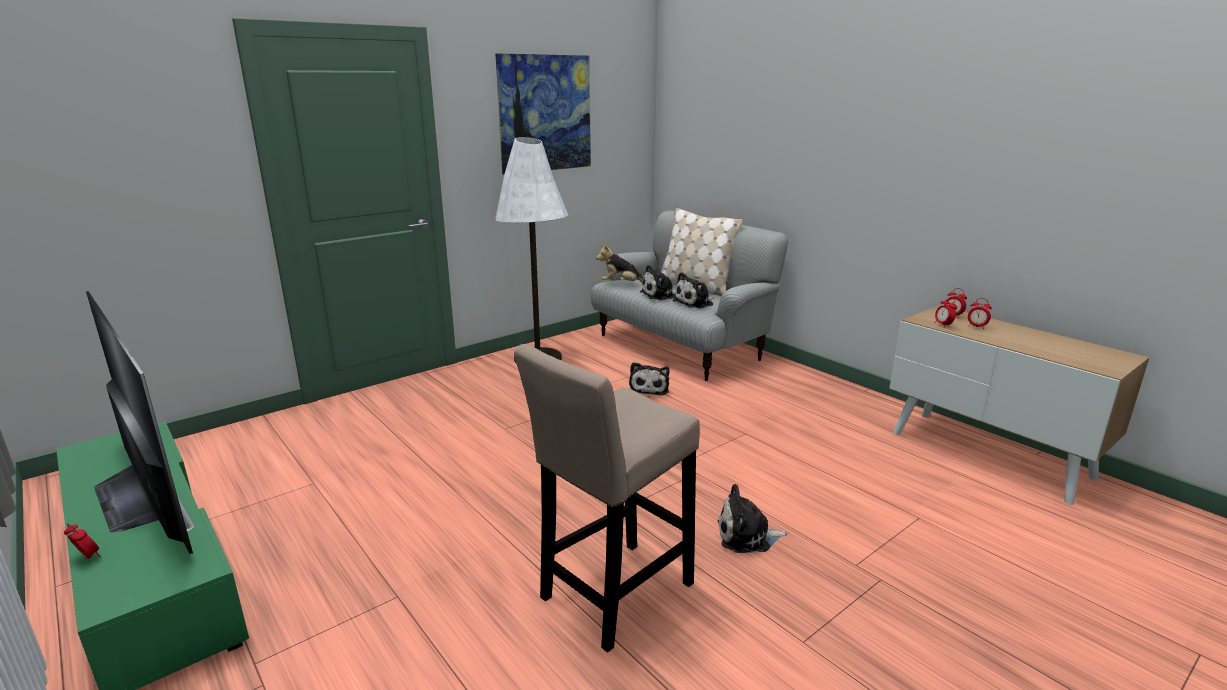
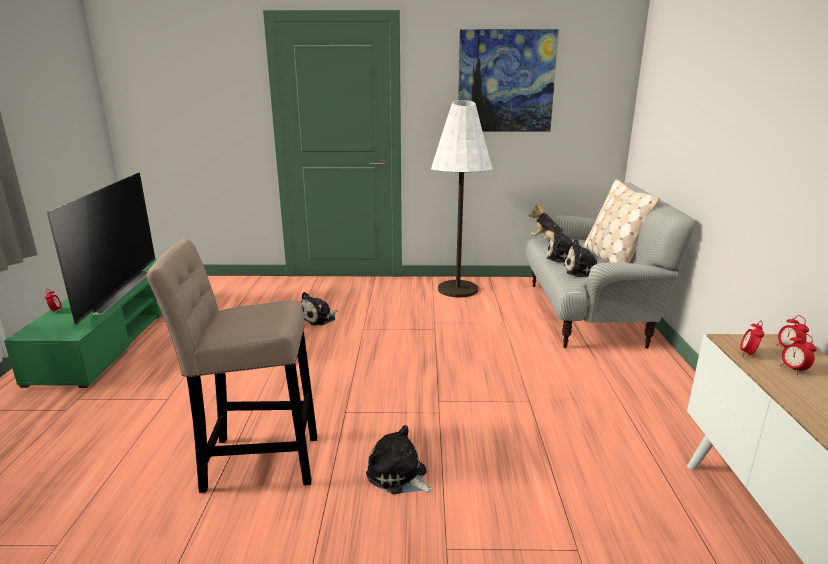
camera: 40 degrees right, 0 degrees up
plush toy [629,362,670,396] -> plush toy moved to [301,292,337,326]

